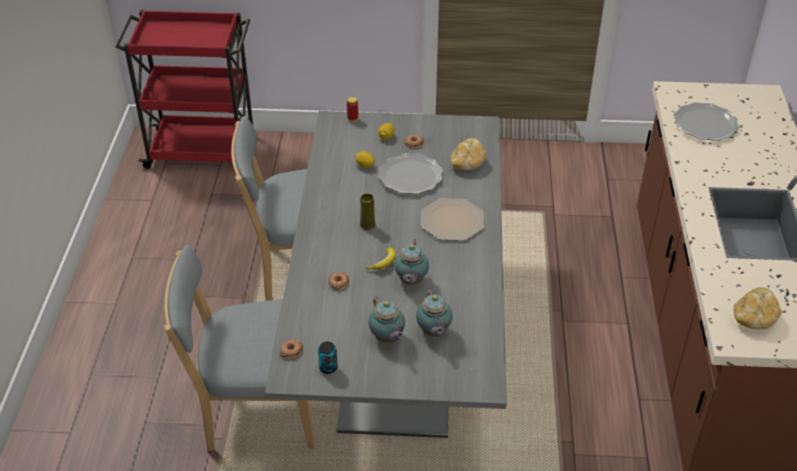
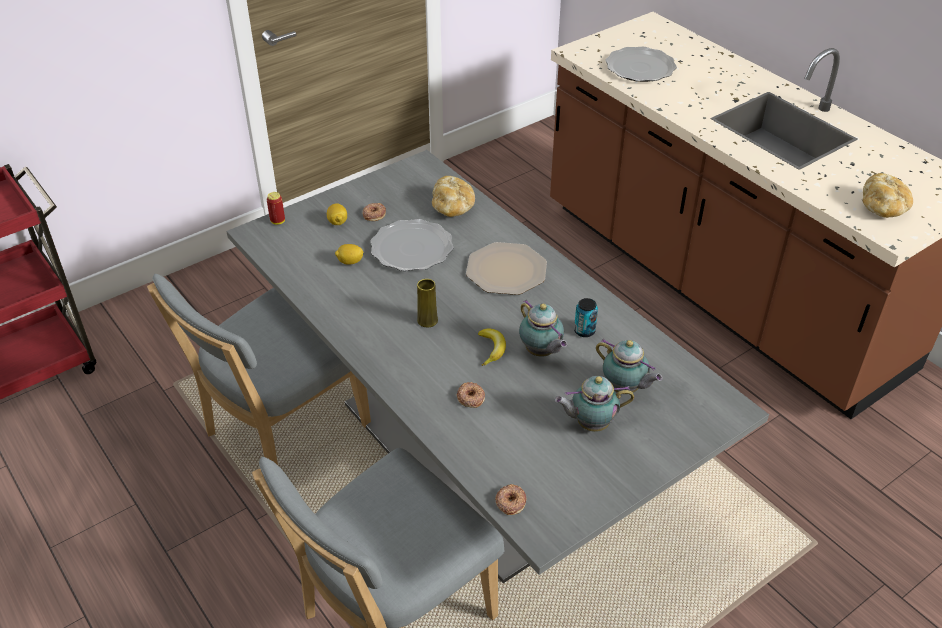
camera: 40 degrees left, 0 degrees up
can [318,342,338,374] -> can moved to [574,298,598,337]
teapot [369,296,405,343] -> teapot turned 150 degrees clockwise [555,376,634,432]

